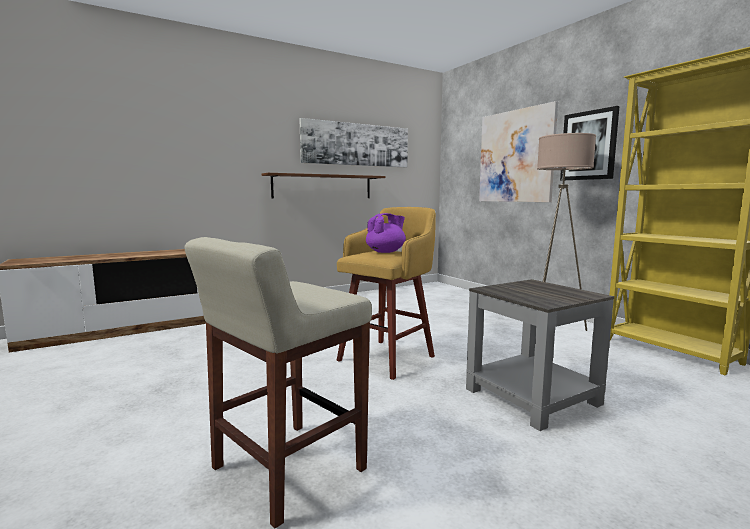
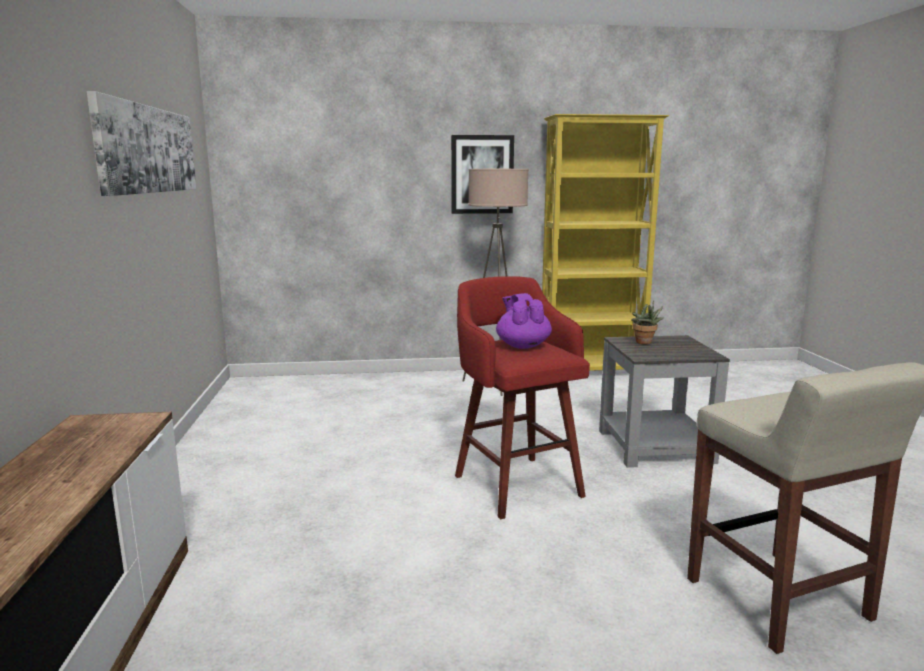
camera: 65 degrees left, 5 degrees up
brown shelf [262,173,386,199] -> none
yellow stool [337,207,436,380] -> red stool [455,276,590,519]
picture [479,101,558,202] -> none
none -> potted plant [631,301,664,344]

